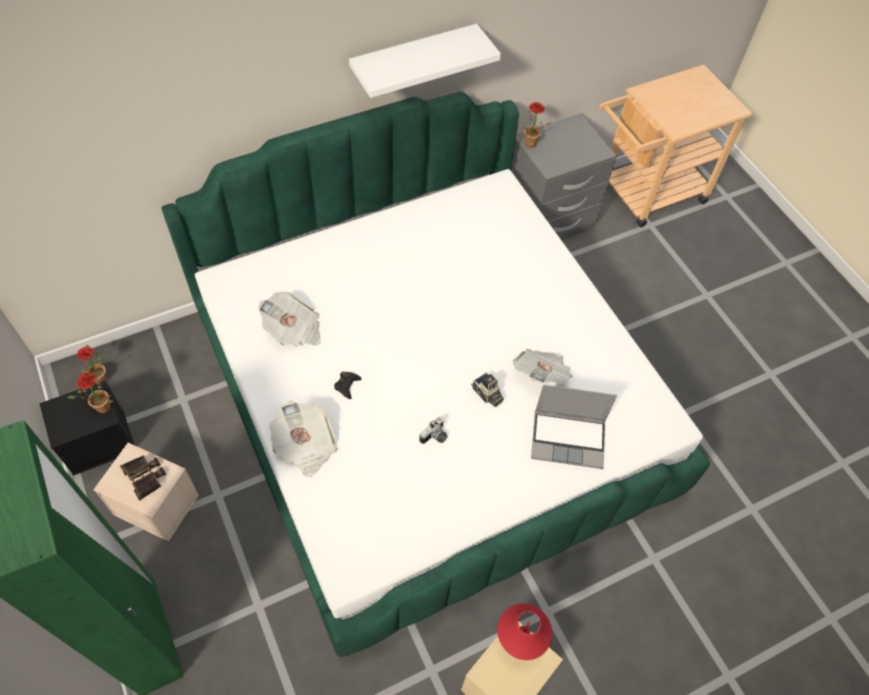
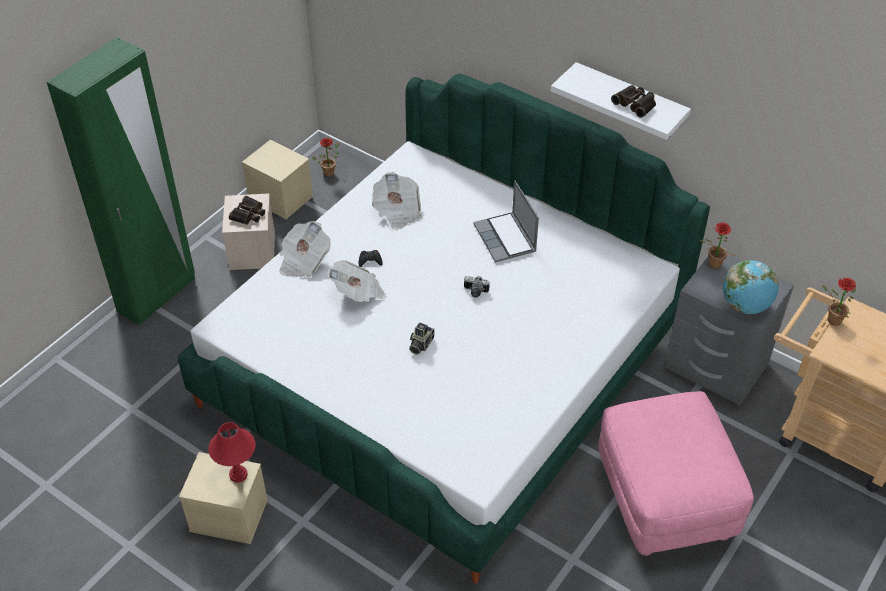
camera: 65 degrees right, 10 degrees down
black storage box [39,380,134,476] -> beige storage box [242,140,313,219]
potted plant [67,373,113,413] -> potted plant moved to [822,278,856,326]
camera [419,416,448,444] -> camera moved to [464,275,490,298]
newspaper [513,349,572,384] -> newspaper moved to [327,260,387,303]
laptop [531,385,617,469] -> laptop moved to [473,180,539,262]
none -> pink ottoman [598,391,754,556]
none -> binoculars [611,85,656,118]
none -> globe [723,260,779,314]

